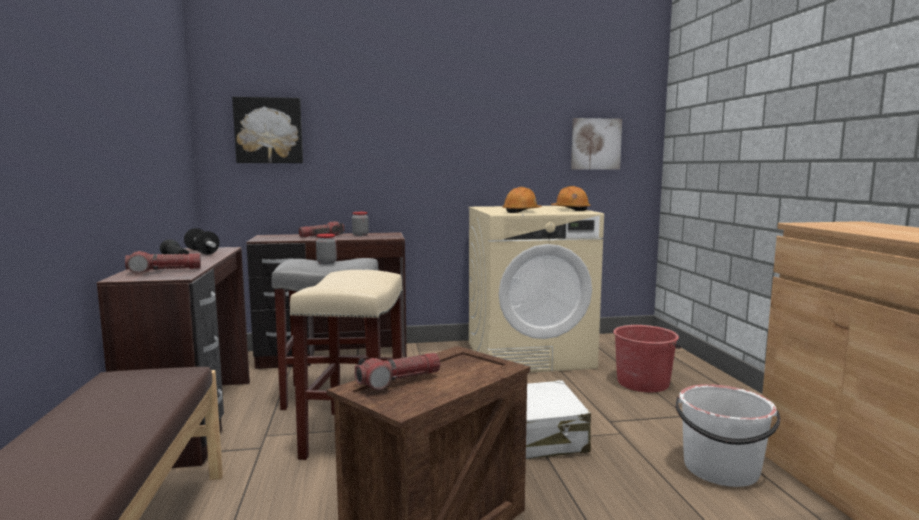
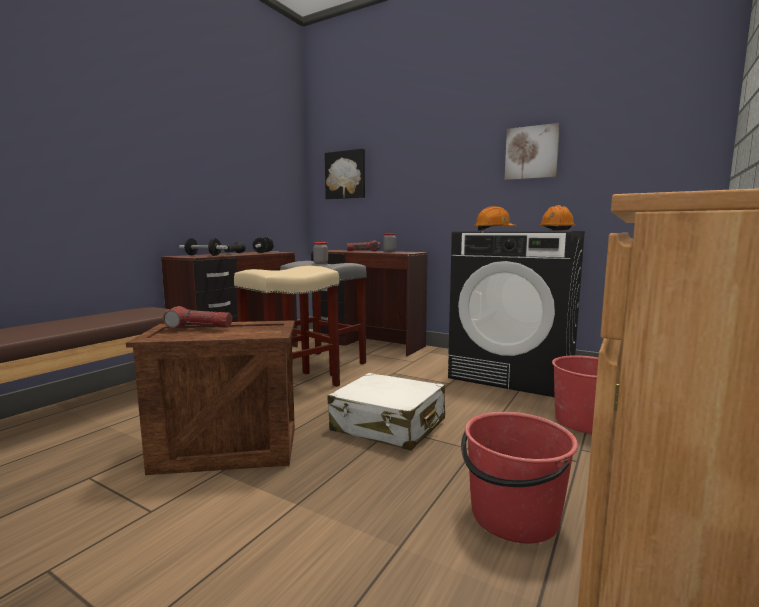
camera: 40 degrees right, 0 degrees up
flashlight [125,251,201,274] -> dumbbell [179,238,228,256]
beige washing machine [469,206,604,373] -> black washing machine [448,231,585,397]
picture [571,118,622,170] -> picture moved to [505,123,560,180]
white bucket [676,384,780,487] -> red bucket [461,412,578,544]

